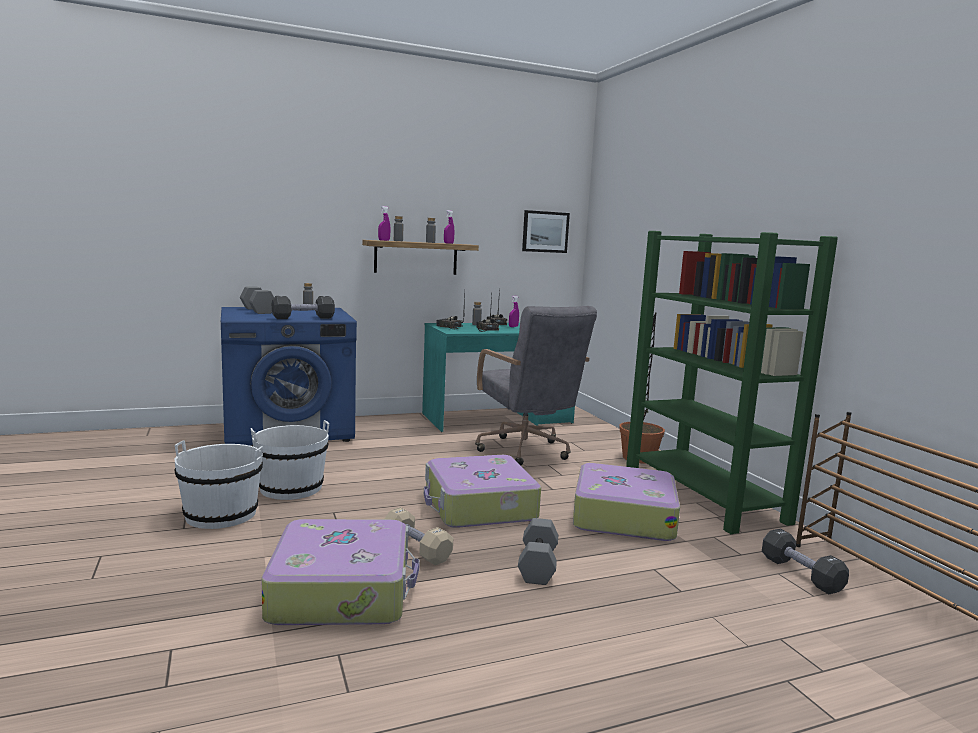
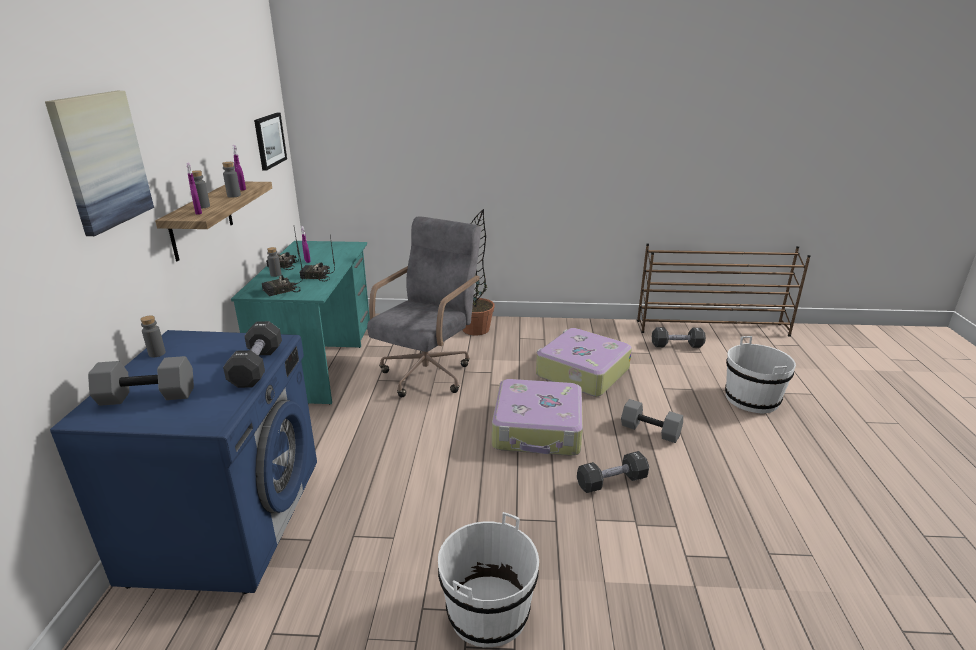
camera: 65 degrees left, 15 degrees up
white bucket [251,420,329,500] -> white bucket moved to [725,336,796,413]
suitcase [262,519,420,625] -> none
beige dumbbell [384,507,453,565] -> black dumbbell [577,451,649,493]
grey office chair [475,306,597,465] -> grey office chair turned 60 degrees counterclockwise [367,216,481,397]
green bookcase [626,231,838,534] -> none
none -> picture [45,91,154,236]

